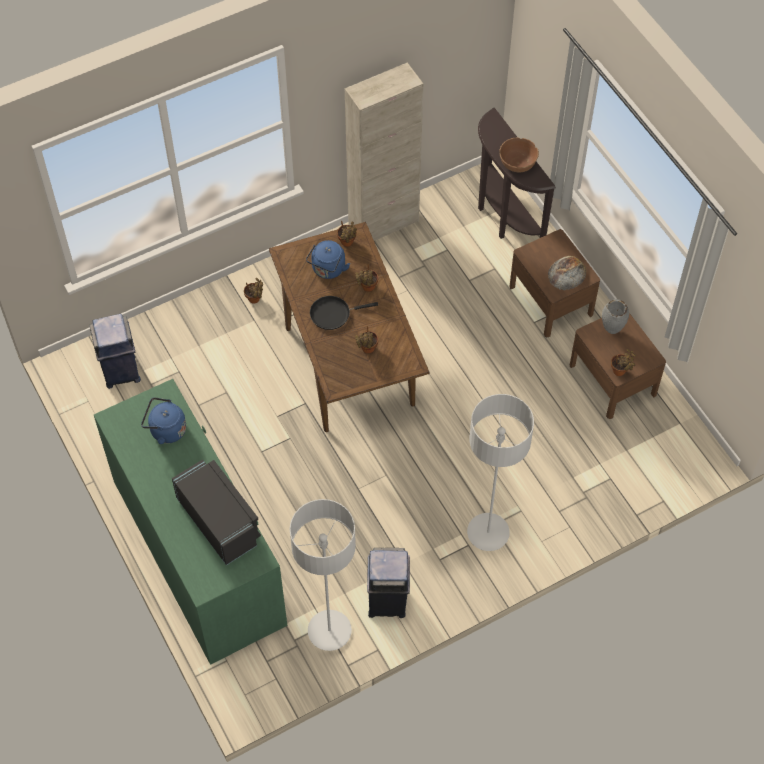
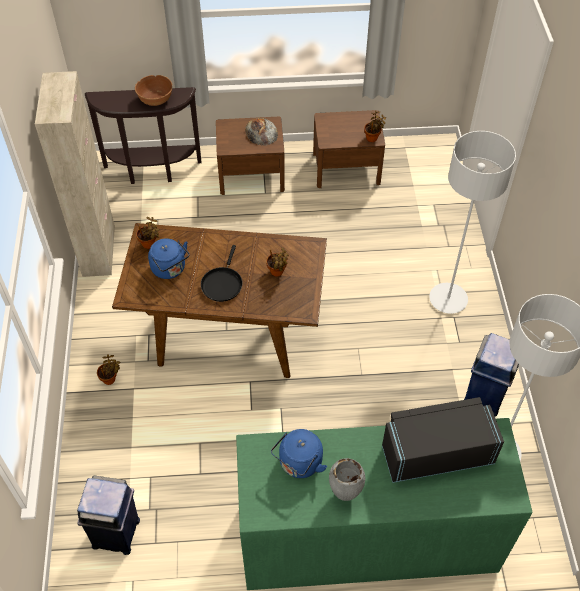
camera: 65 degrees left, 5 degrees down
potted plant [355,264,378,292] -> none
grey vase [602,299,629,334] -> grey vase moved to [329,458,365,501]

